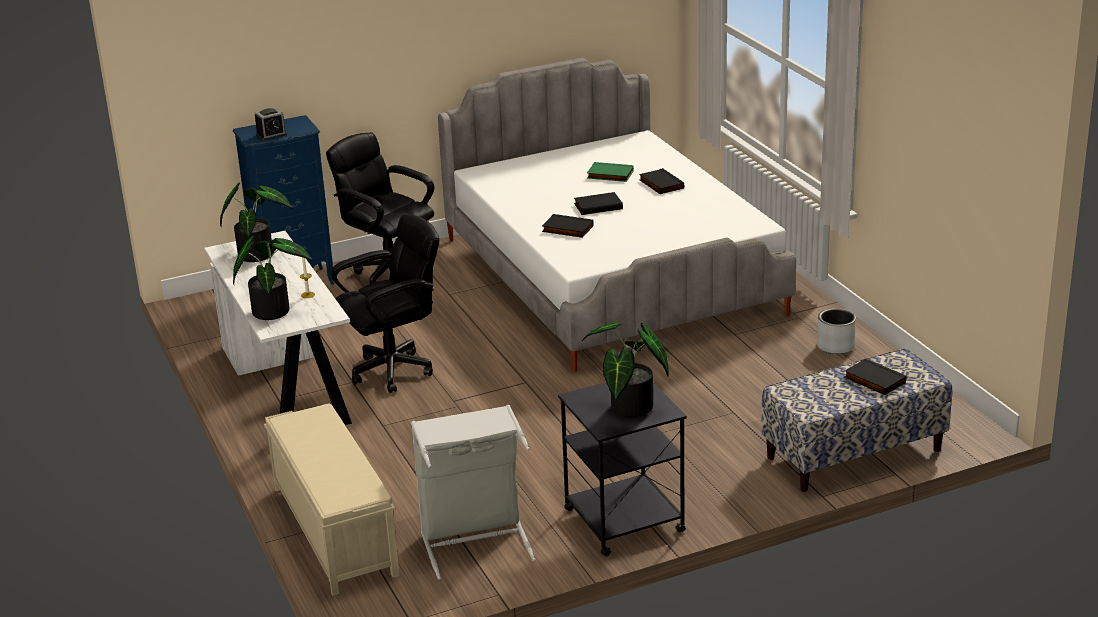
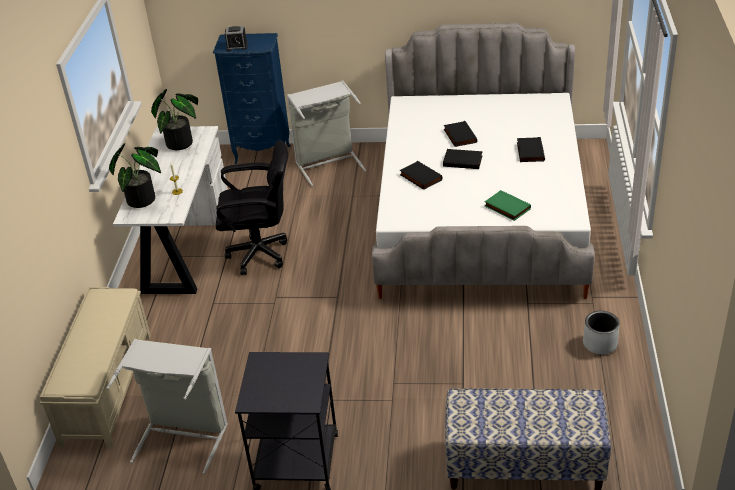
camera: 30 degrees right, 10 degrees up
black office chair [326,132,434,284] -> grey laundry basket [287,80,366,186]
potted plant [582,323,669,418] -> none
green book [587,162,634,182] -> green book moved to [484,190,531,221]
black book [844,358,906,395] -> black book moved to [444,121,477,147]

